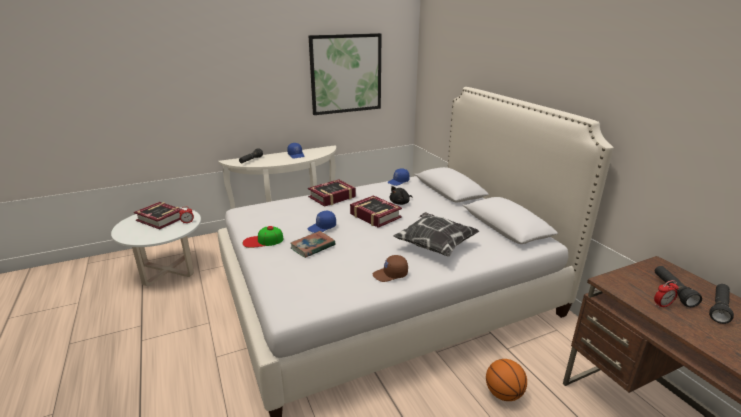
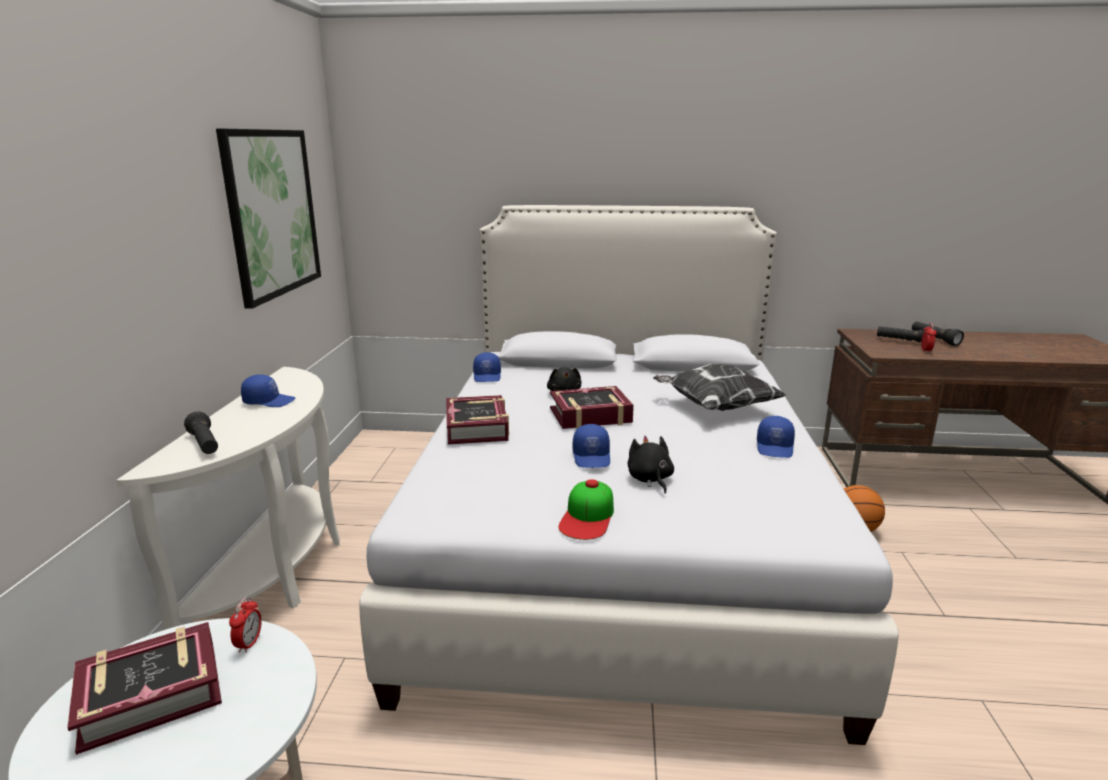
camera: 60 degrees left, 5 degrees down
book [290,231,335,258] -> black plush toy [628,436,674,494]
brown cap [373,255,408,282] -> blue cap [757,416,795,458]

